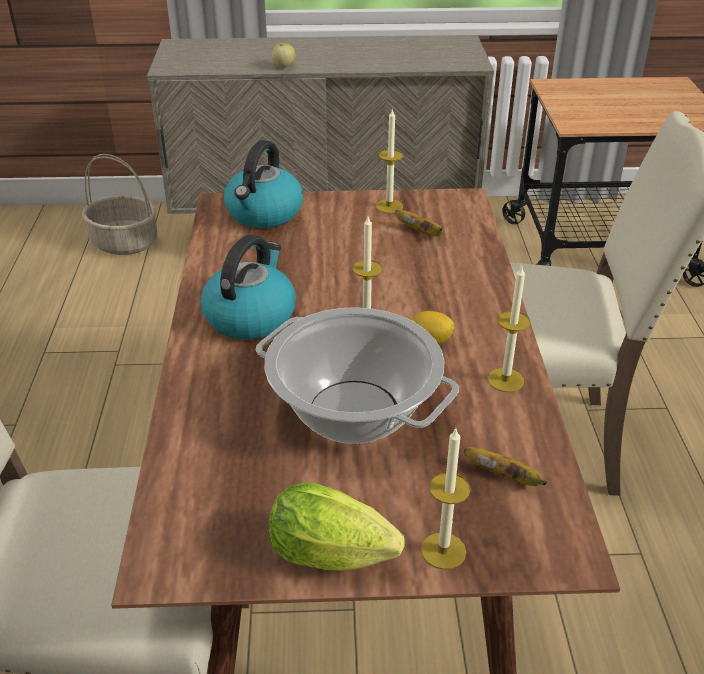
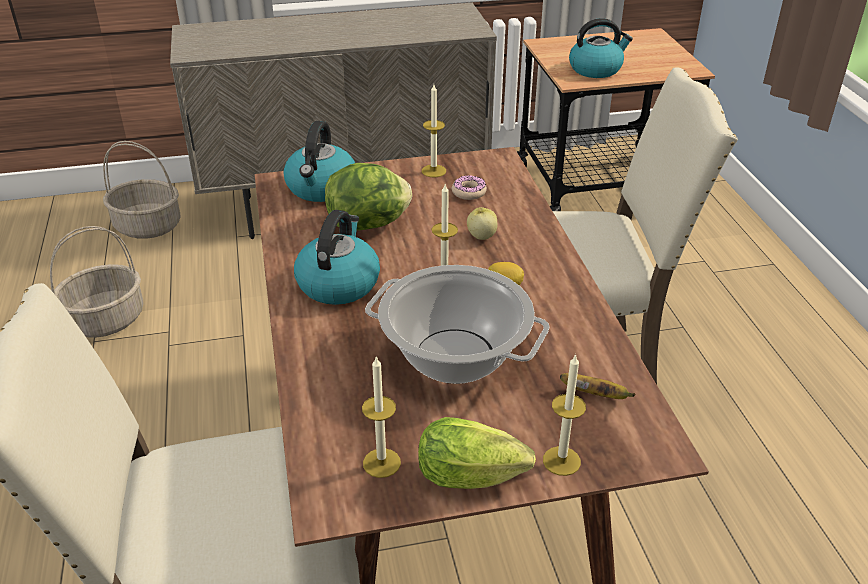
camera: 10 degrees left, 0 degrees up
apple [272,43,296,68] -> apple moved to [467,207,498,240]
banana [395,209,443,236] -> donut [452,175,487,200]
candle [488,266,531,392] -> candle moved to [362,356,401,478]
none -> basket [50,226,144,338]
none -> lettuce [325,163,412,230]
none -> kettle [569,18,633,78]

